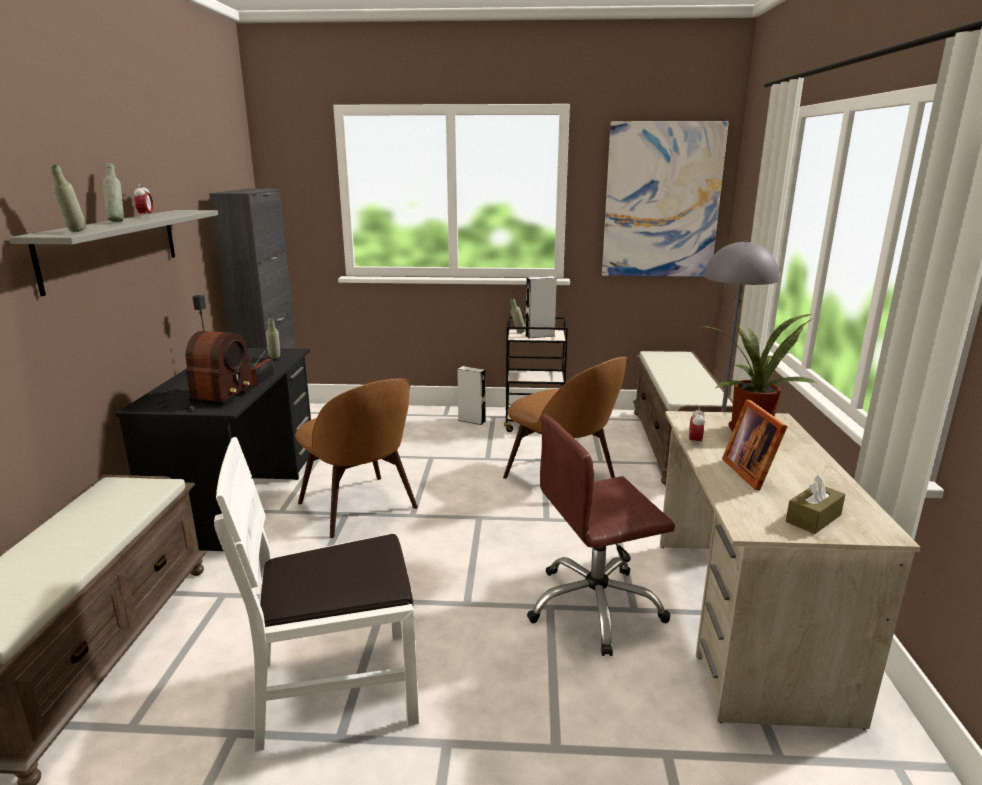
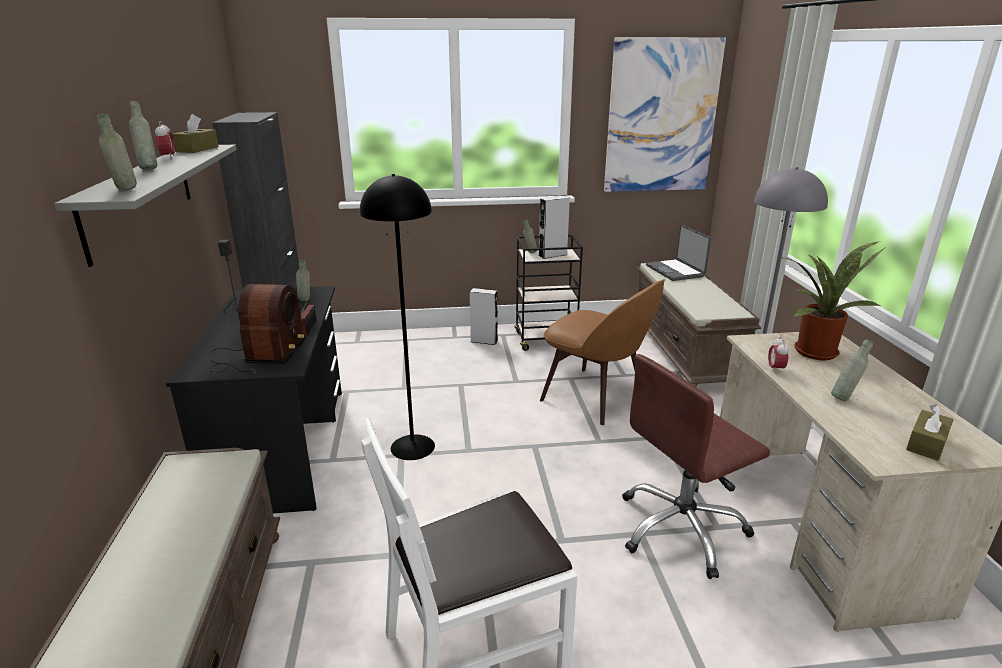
camera: 10 degrees left, 5 degrees up
brown chair [295,378,418,538] -> black floor lamp [360,174,435,460]
picture frame [722,399,788,491] -> grey bottle [831,339,873,401]
none -> brown tissue box [172,114,219,153]
none -> laptop [646,225,711,281]

